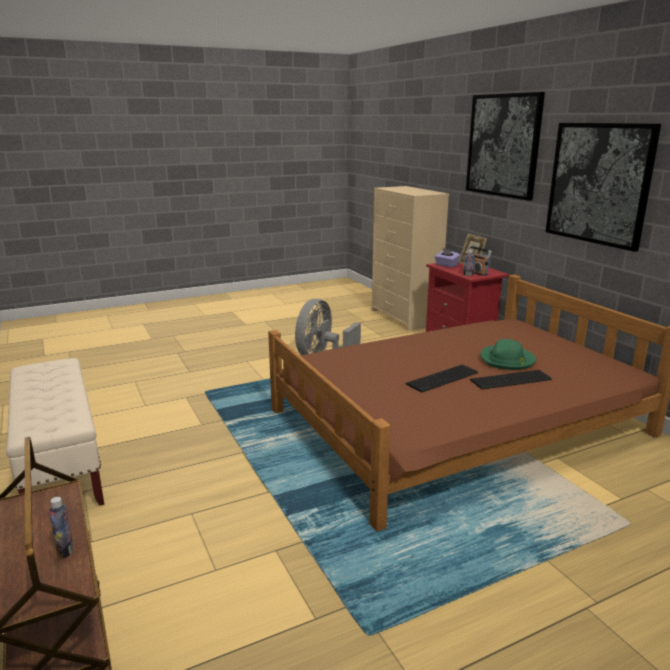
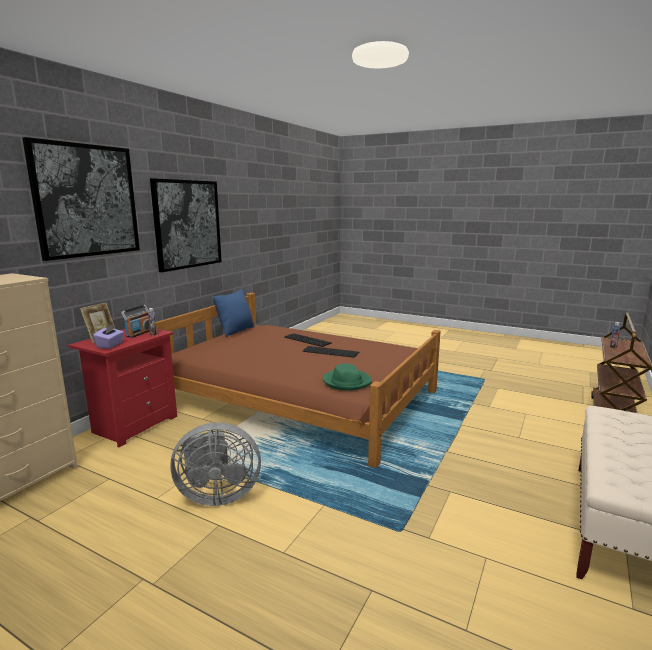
camera: 125 degrees left, 5 degrees down
green hat [480,339,536,370] -> green hat moved to [323,363,372,391]
none -> blue pillow [213,289,255,337]

